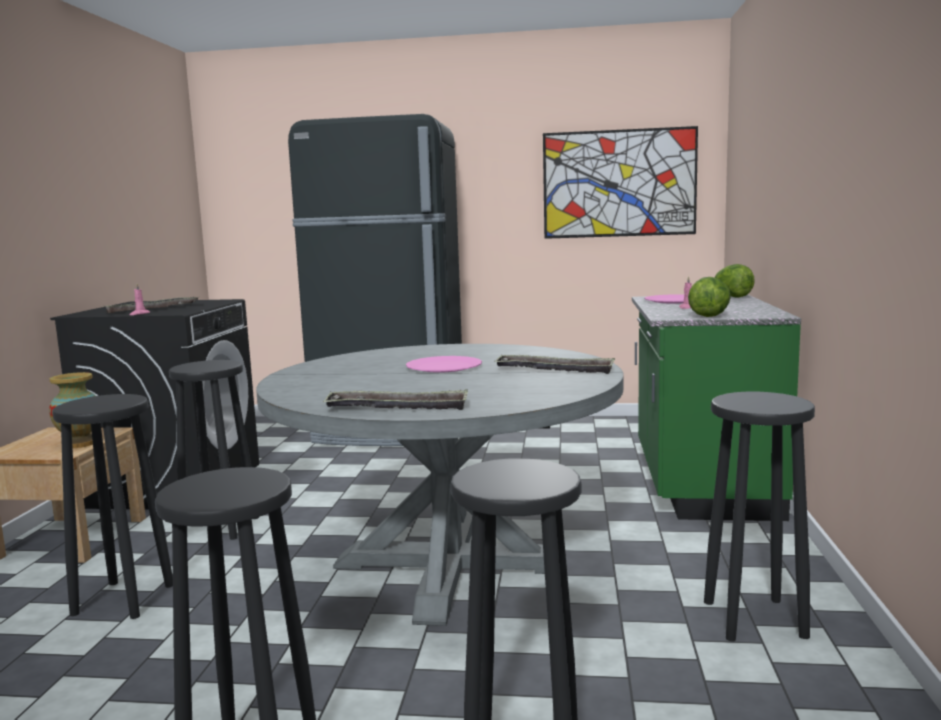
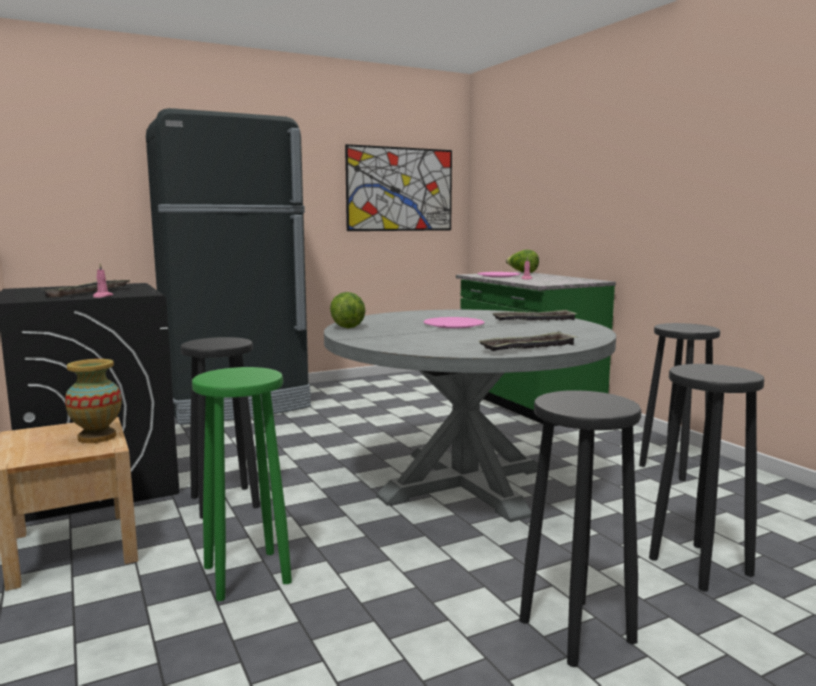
camera: 35 degrees left, 0 degrees up
black stool [52,394,173,619] -> green stool [192,367,292,601]
lettuce [688,277,731,317] -> lettuce moved to [330,292,365,328]

